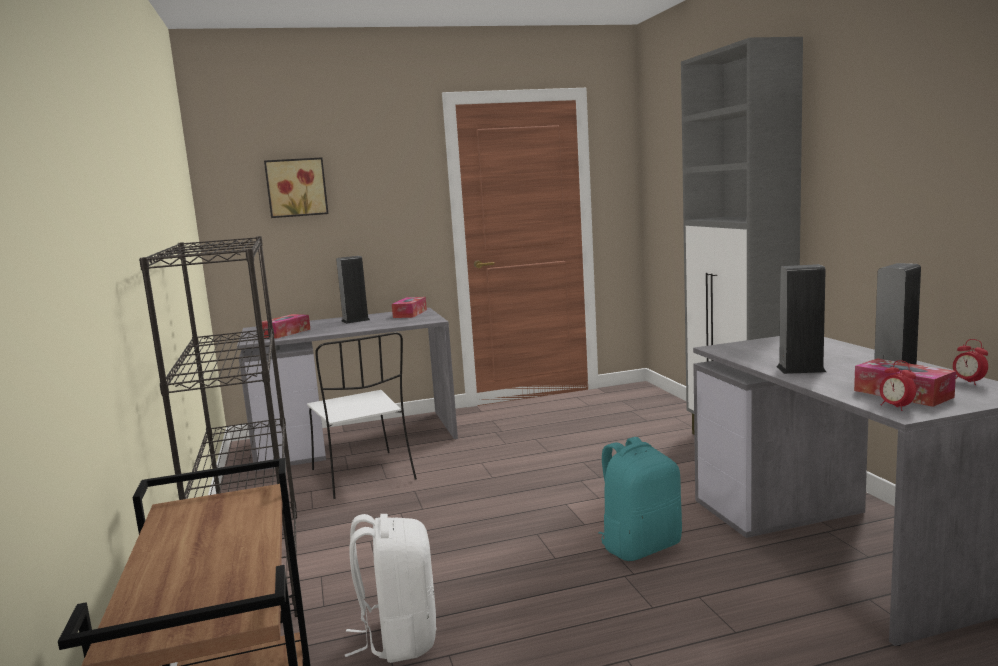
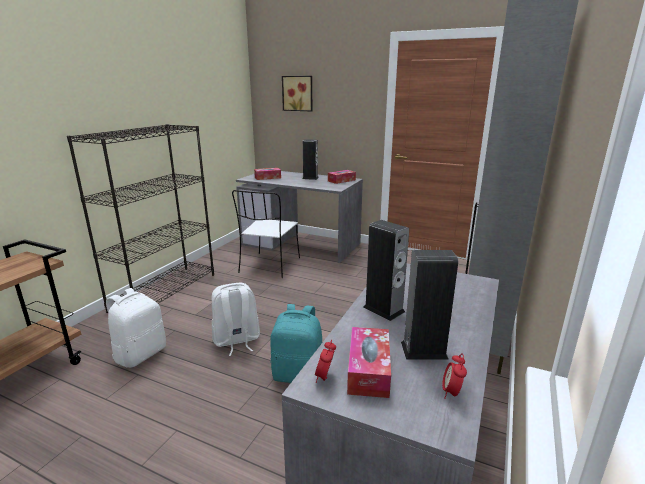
camera: 40 degrees right, 10 degrees up
none -> white backpack [212,283,260,356]

